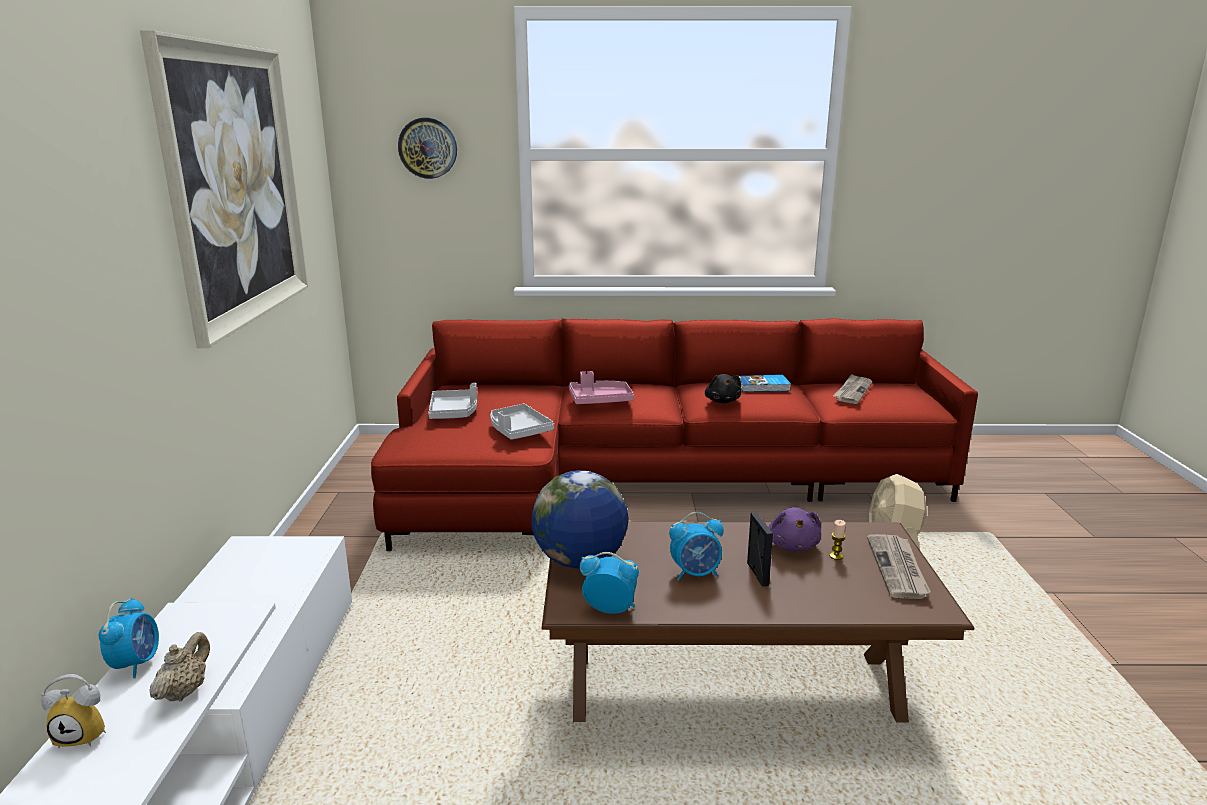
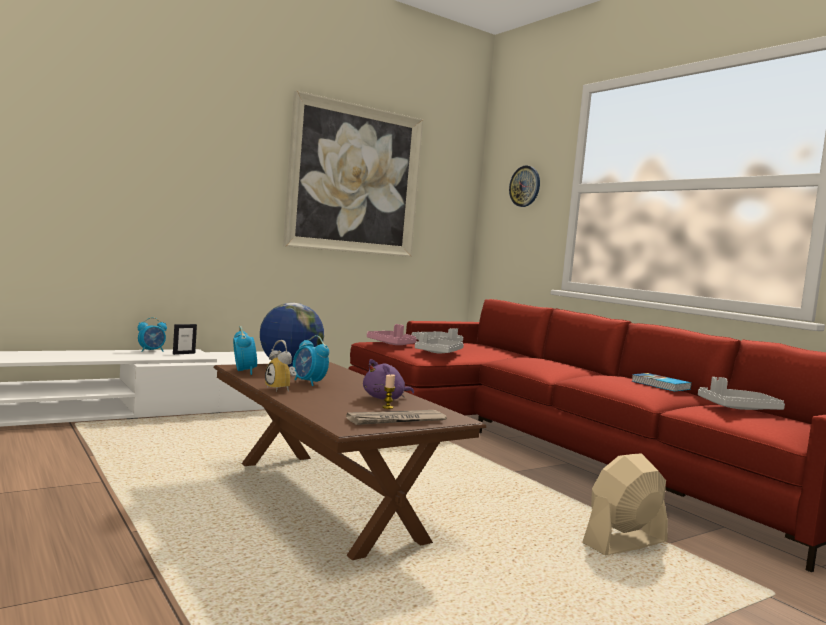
camera: 55 degrees right, 15 degrees down
alarm clock [41,674,106,749] -> alarm clock moved to [265,340,297,392]
beige teapot [150,632,210,701] -> none
pink tray [569,371,634,404] -> pink tray moved to [367,324,417,345]
black plush toy [705,374,741,403] -> none
picture frame [747,512,773,586] -> picture frame moved to [173,324,197,355]
newspaper [833,374,872,404] -> grey tray [698,377,785,410]

